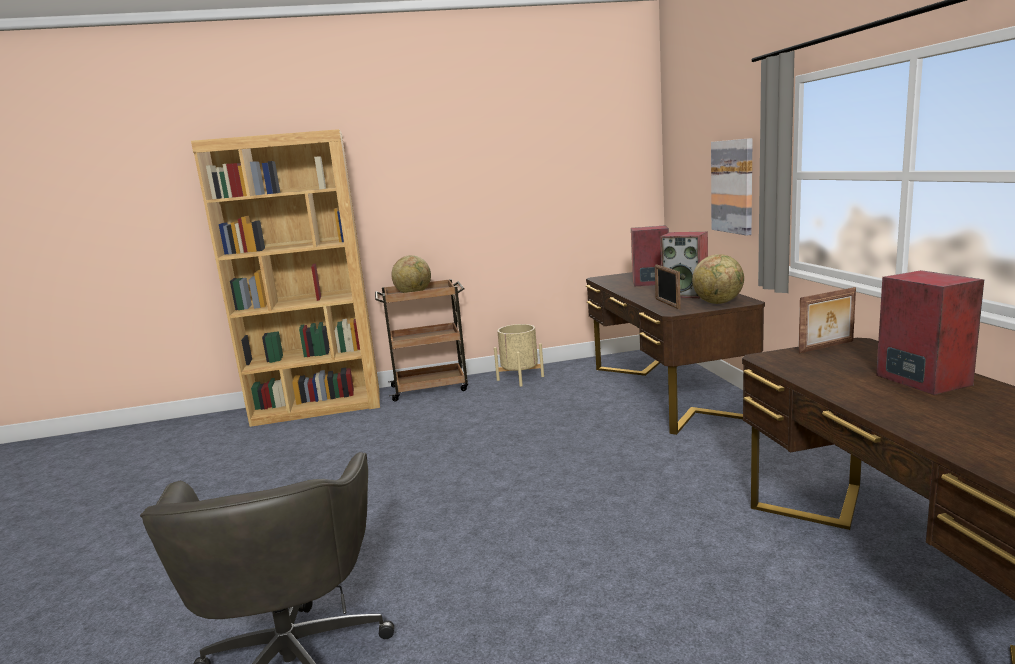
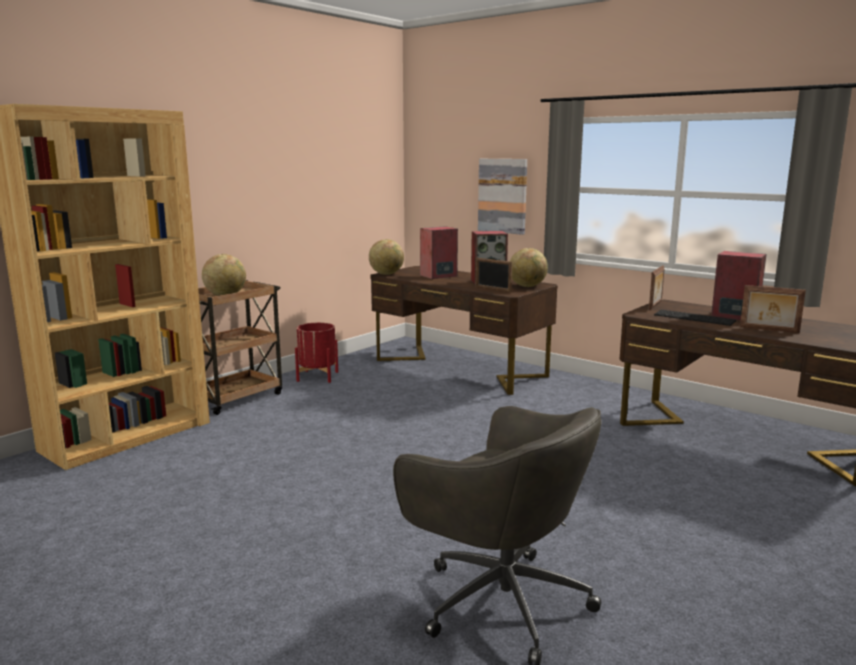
camera: 40 degrees left, 0 degrees up
beige planter [494,324,544,387] -> red planter [295,323,338,383]
none -> globe [369,239,404,275]
none -> keyboard [654,310,736,326]
none -> picture frame [740,285,806,333]

